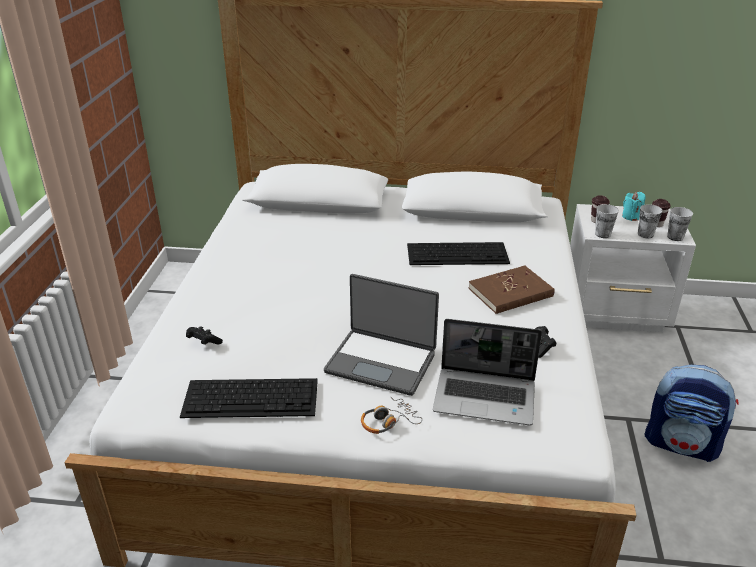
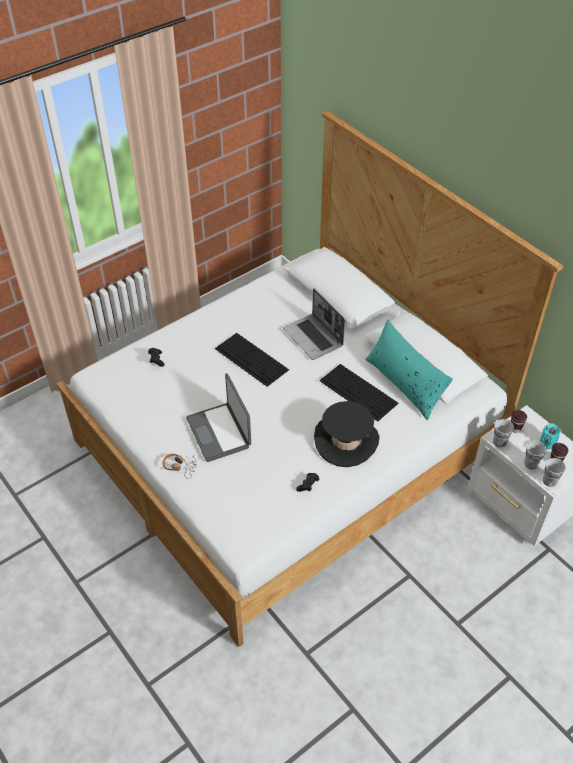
camera: 45 degrees right, 15 degrees up
keyboard [180,378,318,418] -> keyboard moved to [215,333,289,387]
laptop [433,319,542,426] -> laptop moved to [283,288,345,360]
brown book [468,266,555,314] -> black hat [314,401,379,467]
backpack [645,365,739,462] -> none
none -> turquoise pillow [365,320,453,420]

